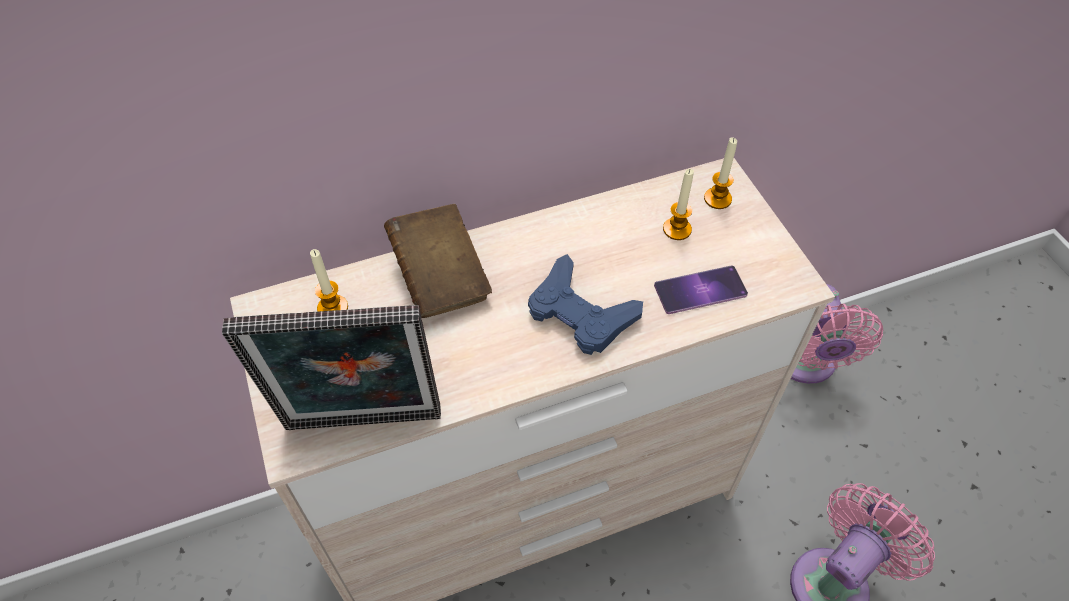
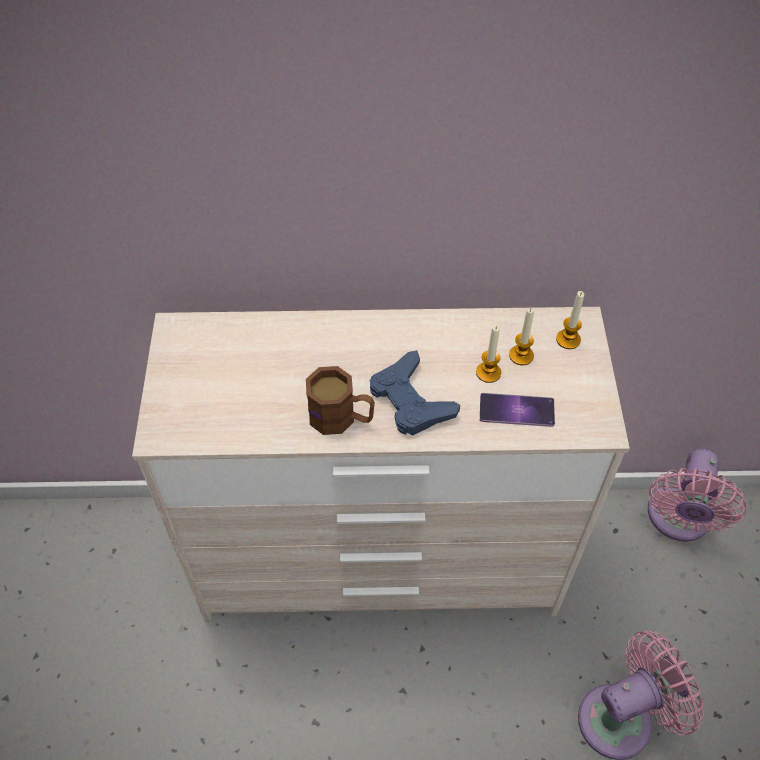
camera: 20 degrees right, 0 degrees up
picture frame [222,305,441,430] -> none
candle [310,249,348,312] -> candle moved to [476,325,501,383]
brown book [384,204,492,318] -> none
none -> brown mug [306,366,375,435]

